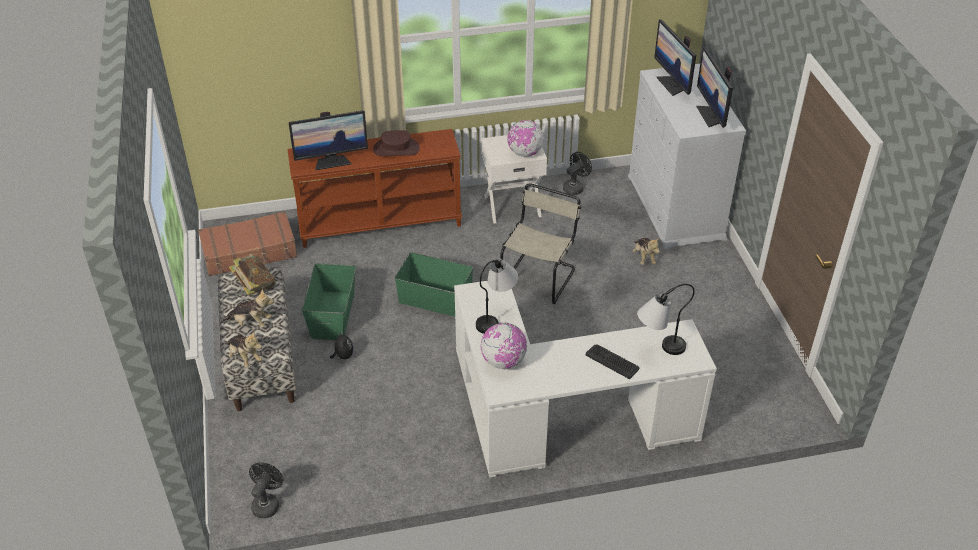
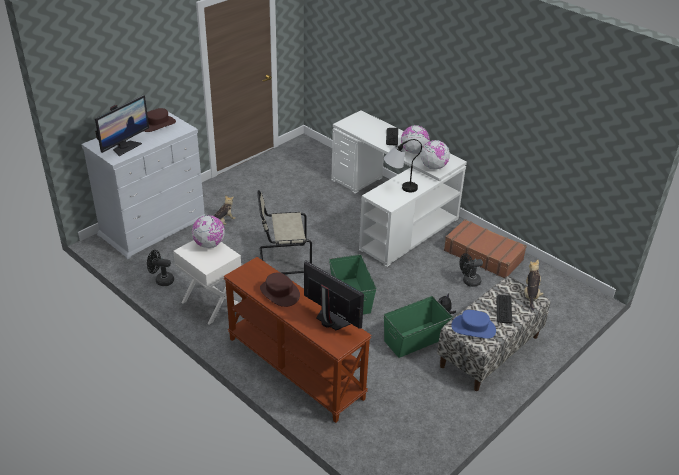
camera: 125 degrees left, 5 degrees down
brown suitcase [198,211,297,276] -> brown suitcase moved to [444,219,527,278]
plush toy [223,289,274,327] -> keyboard [496,295,512,324]
book [229,255,276,295] -> blue hat [451,310,496,339]
black fan [249,462,283,518] -> black fan moved to [460,253,483,287]
table lamp [637,284,695,355] -> none
monitor [696,47,733,128] -> brown hat [144,108,176,132]
none -> globe [401,125,430,154]

